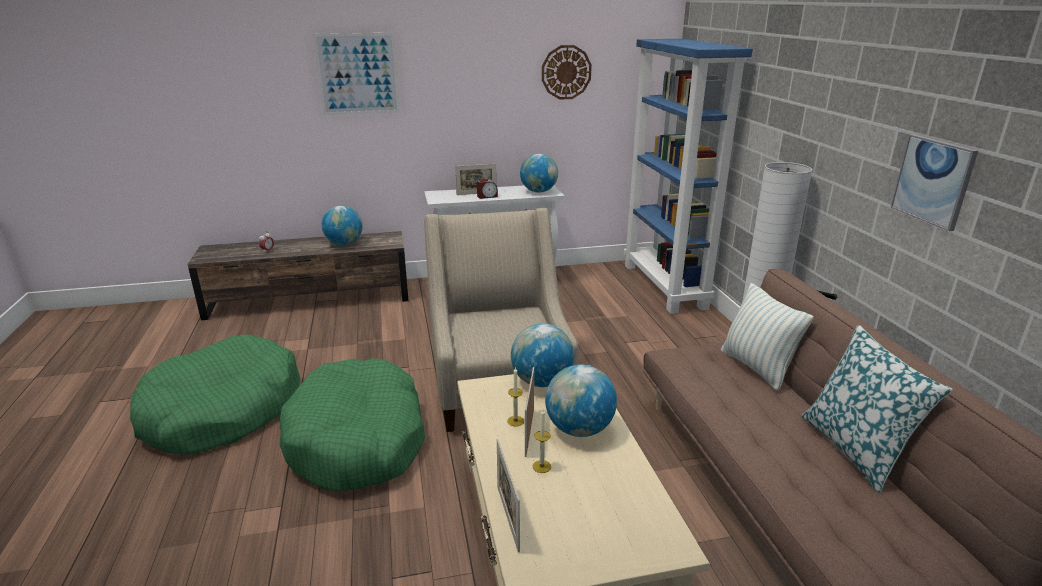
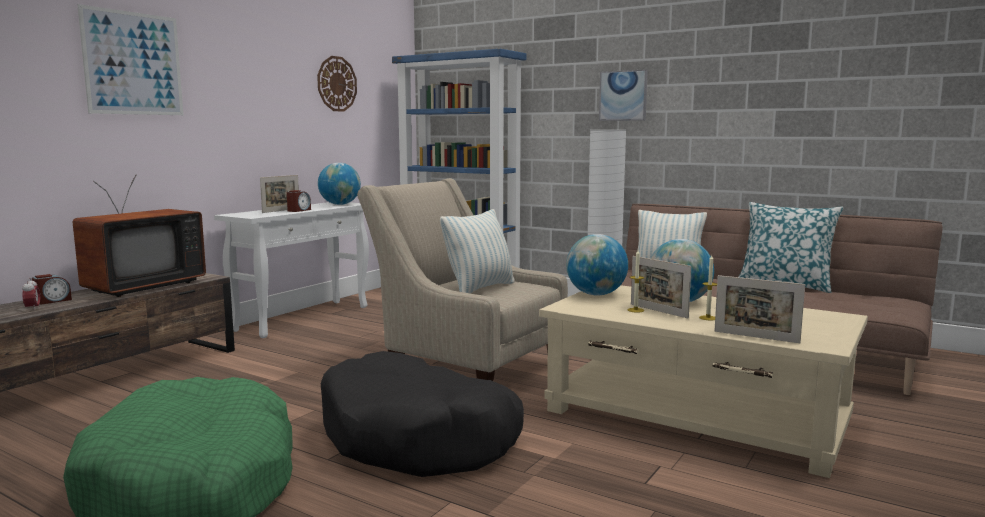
camera: 45 degrees left, 15 degrees down
green dog bed [280,358,425,490] -> black dog bed [321,351,524,477]
globe [322,206,363,245] -> television [73,175,206,297]
picture [891,134,978,231] -> picture moved to [599,69,648,121]
none -> alarm clock [32,274,72,305]
none -> pillow [440,209,515,293]

